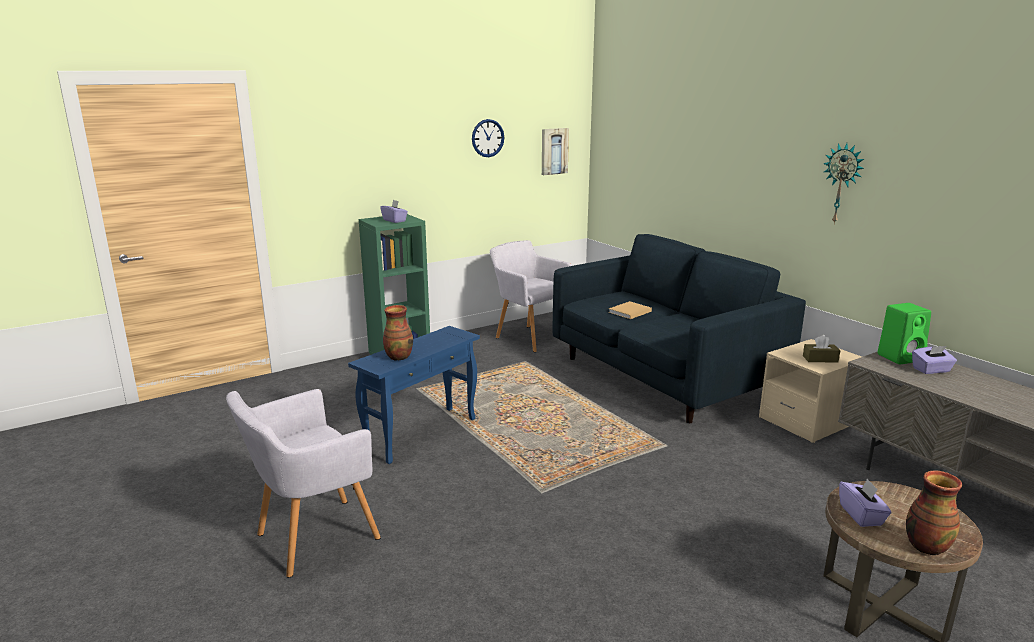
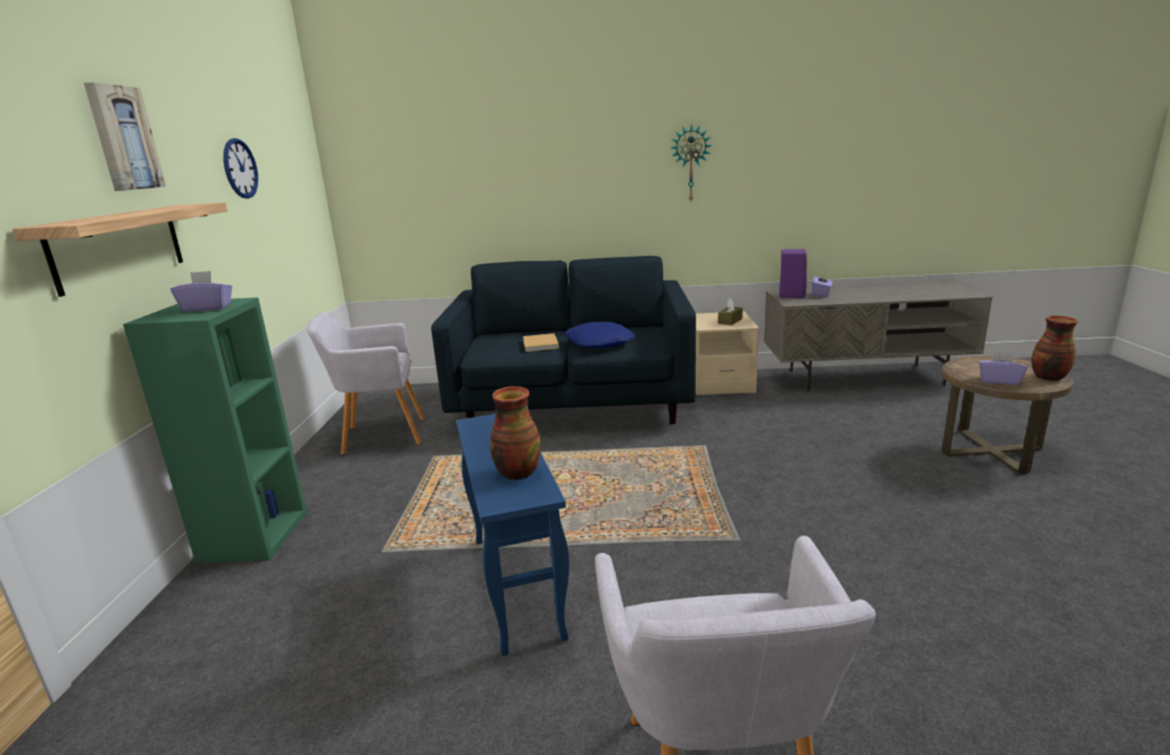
camera: 55 degrees left, 0 degrees up
picture [542,128,569,175] -> picture moved to [84,82,166,191]
green speaker [877,303,931,364] -> purple speaker [779,249,807,298]
none -> shelf [12,202,227,297]
none -> blue pillow [564,322,635,349]

